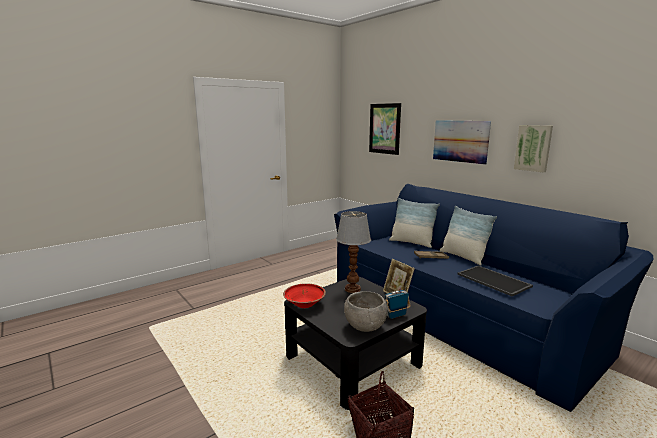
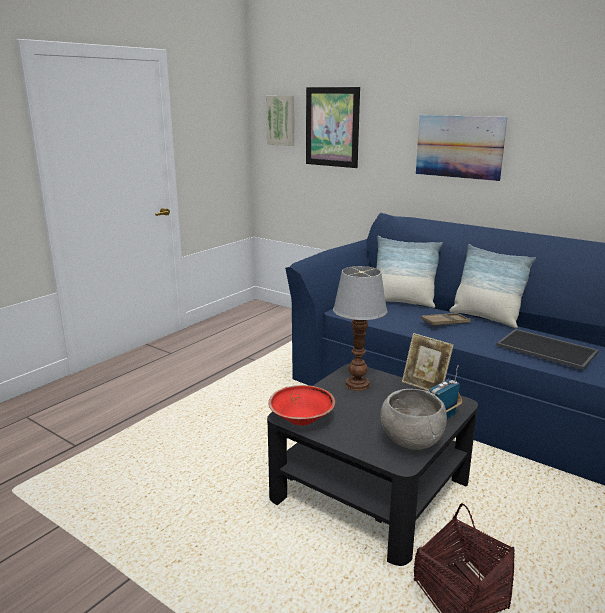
camera: 15 degrees left, 5 degrees up
picture [514,125,553,172] -> picture moved to [266,96,294,146]

